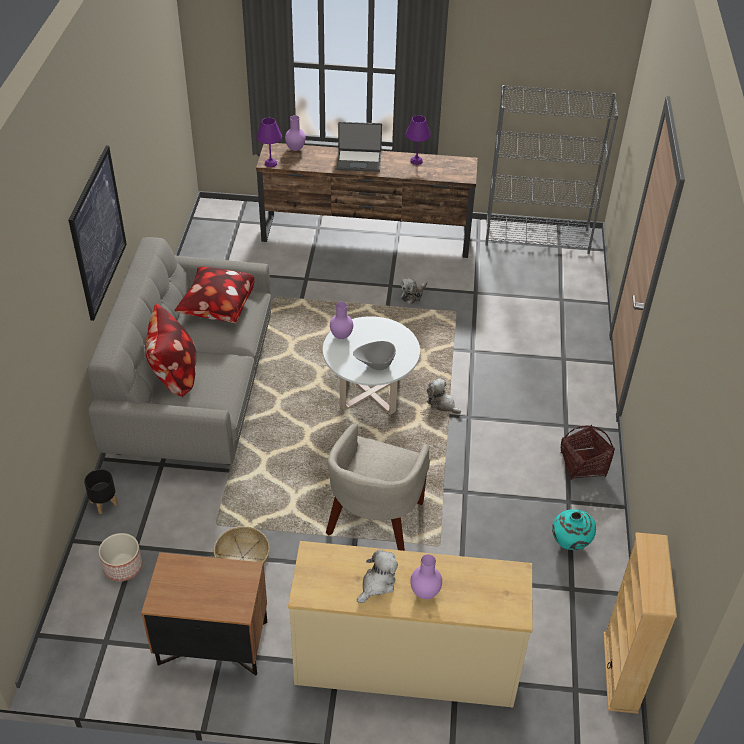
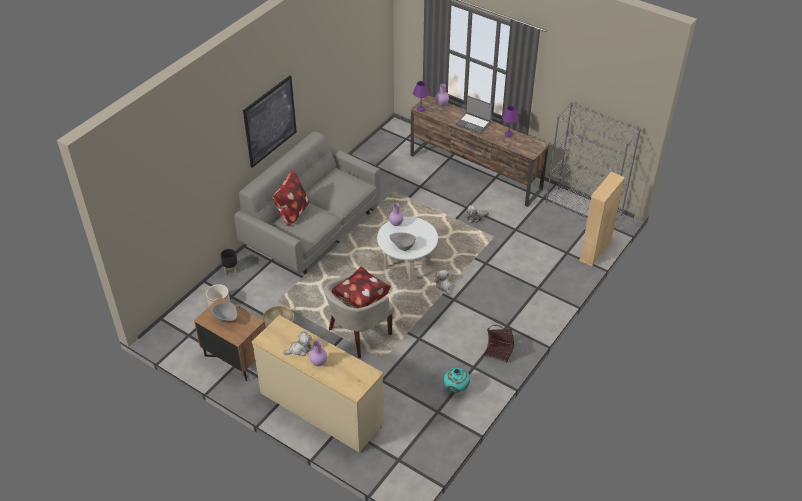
camera: 30 degrees right, 0 degrees up
pillow [174,267,254,323] -> pillow moved to [332,267,391,308]
beige bookcase [603,532,677,714] -> beige bookcase moved to [579,172,625,266]
none -> grey bowl [212,302,237,322]

